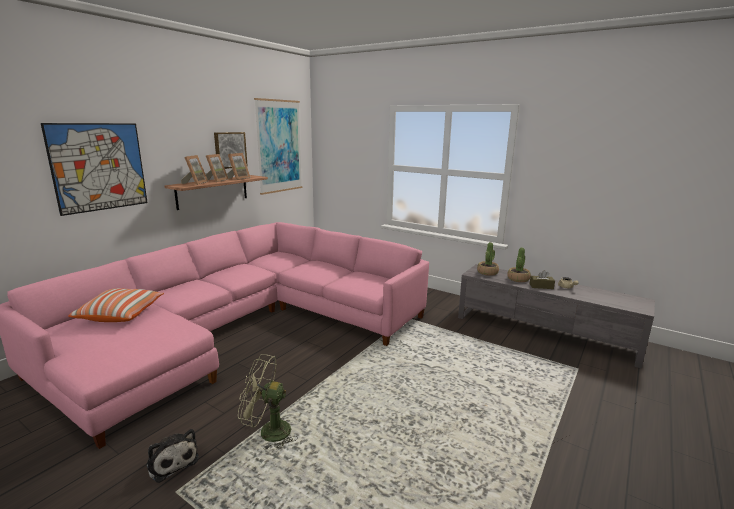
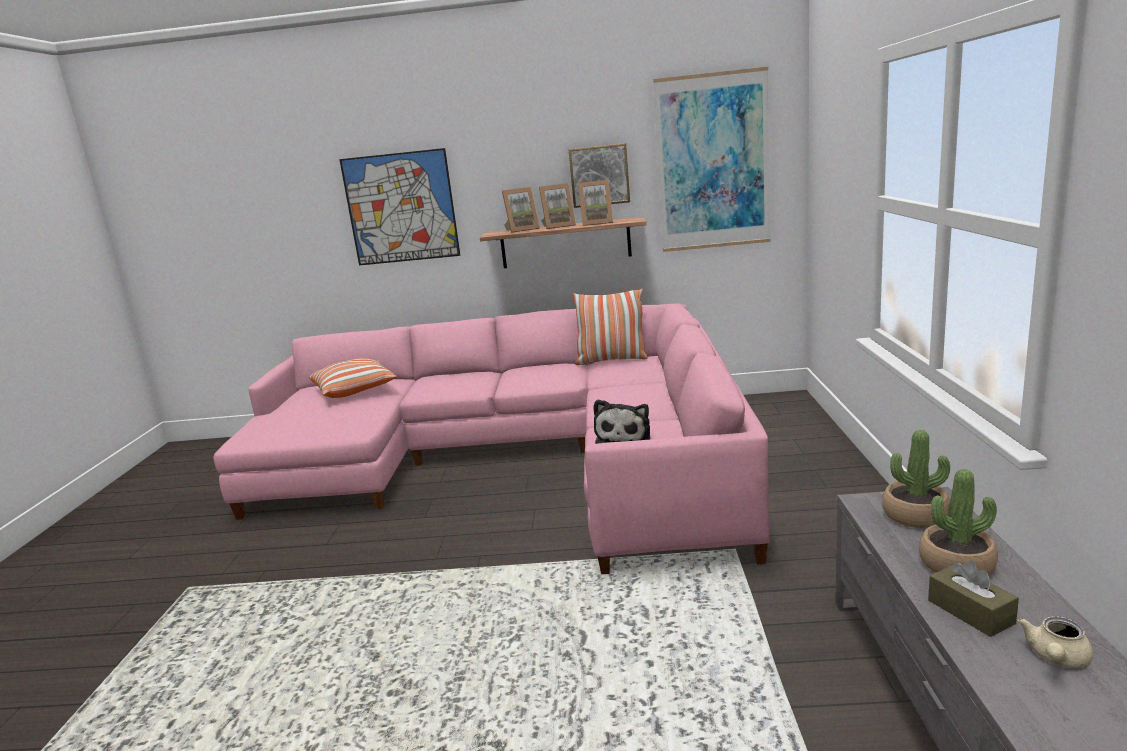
camera: 60 degrees right, 0 degrees up
plush toy [146,429,199,483] -> plush toy moved to [594,399,650,444]
green fan [238,354,298,450] -> none
none -> pillow [572,289,648,365]

